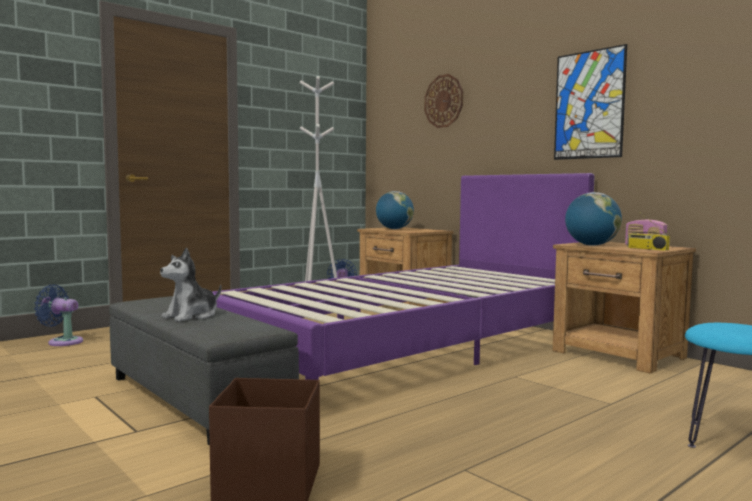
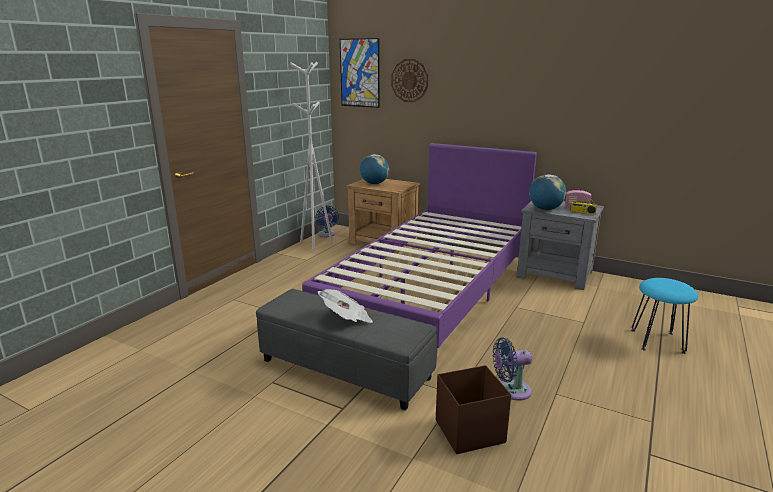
camera: 20 degrees left, 15 degrees up
blue fan [34,284,83,346] -> blue fan moved to [493,337,532,401]
plush toy [160,247,221,322] -> newspaper [318,289,373,323]
brown nightstand [553,242,696,374] -> grey nightstand [517,201,604,290]
picture [554,44,627,160] -> picture moved to [340,38,380,108]

